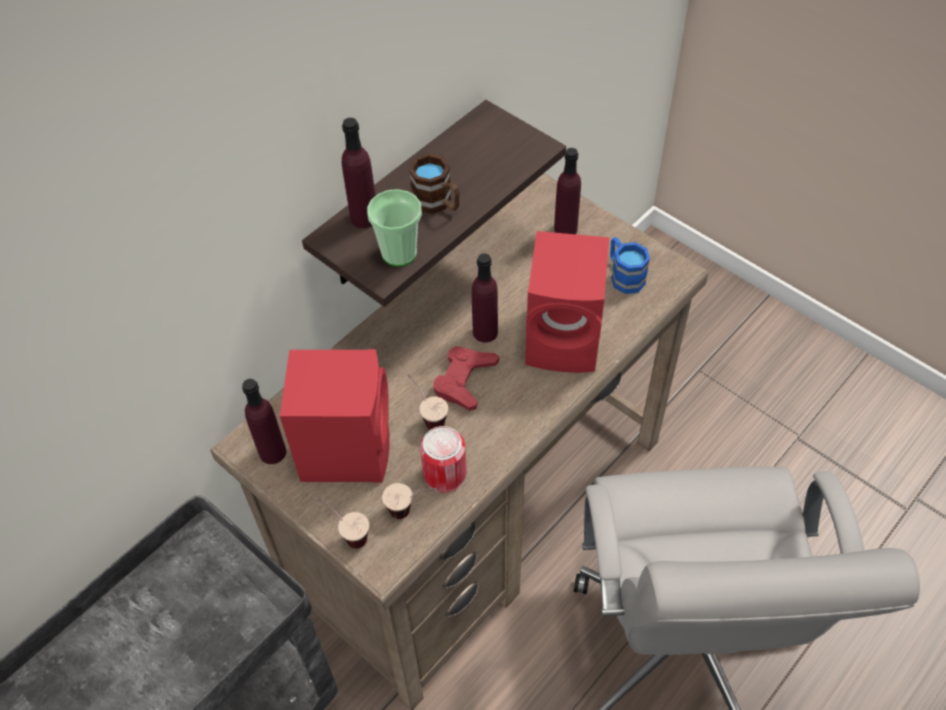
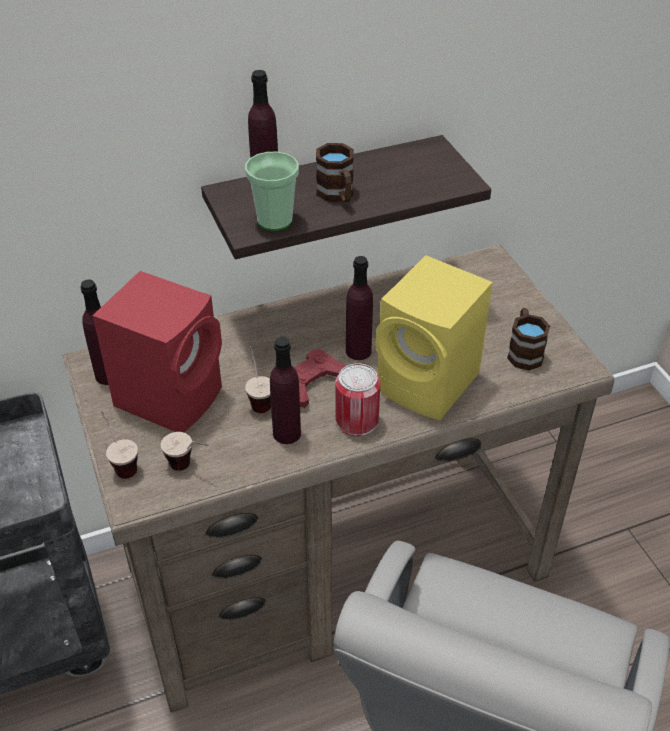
camera: 25 degrees right, 10 degrees down
can [420,426,466,493] -> can moved to [335,363,381,436]
red speaker [525,231,609,373] -> yellow speaker [376,255,493,420]
purple bottle [554,148,581,234] -> purple bottle moved to [270,337,301,444]
blue mug [610,237,650,294] -> brown mug [507,308,550,370]

